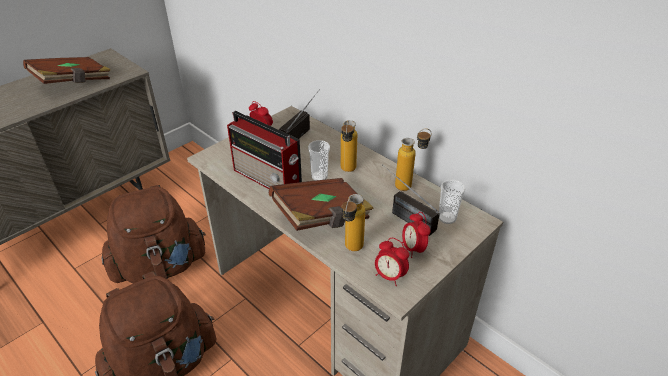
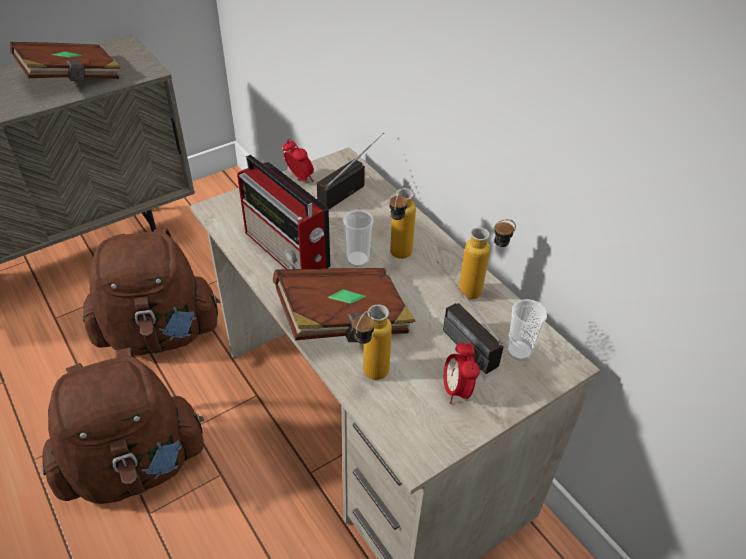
camera: 10 degrees right, 5 degrees up
alarm clock [375,238,409,286] -> none

